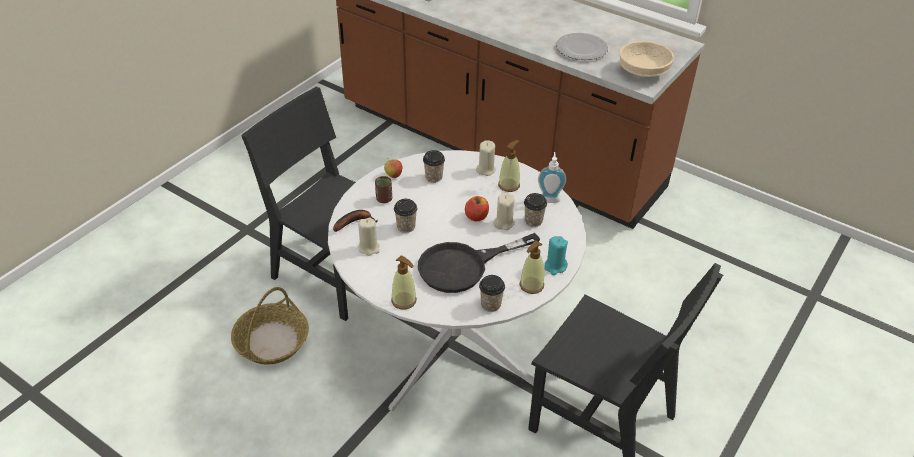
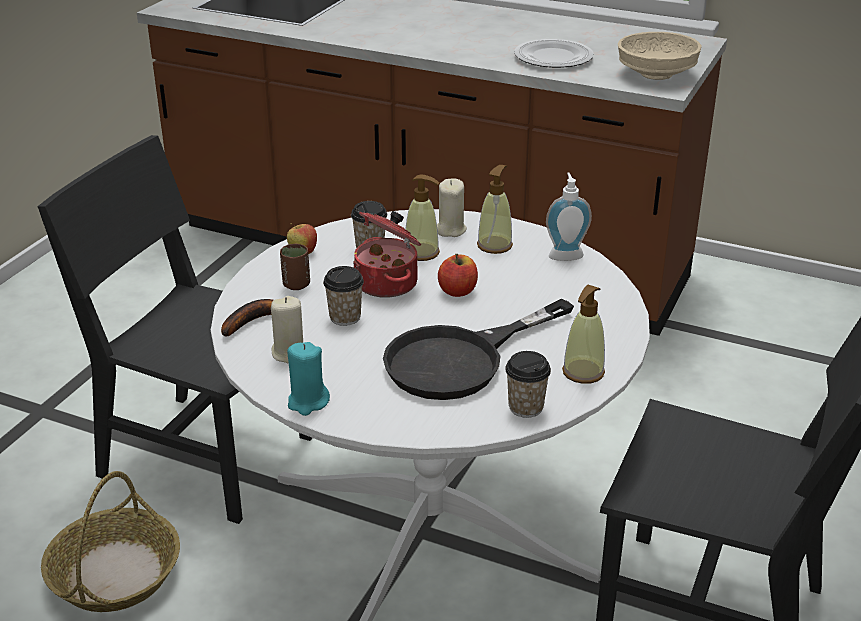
camera: 10 degrees left, 10 degrees down
soap dispenser [391,256,417,310] -> soap dispenser moved to [405,175,440,261]
beige candle [493,193,515,230] -> none
cup [524,193,547,227] -> none
turquoise candle [544,236,568,275] -> turquoise candle moved to [287,342,330,416]
none -> cooking pot [353,211,421,298]

